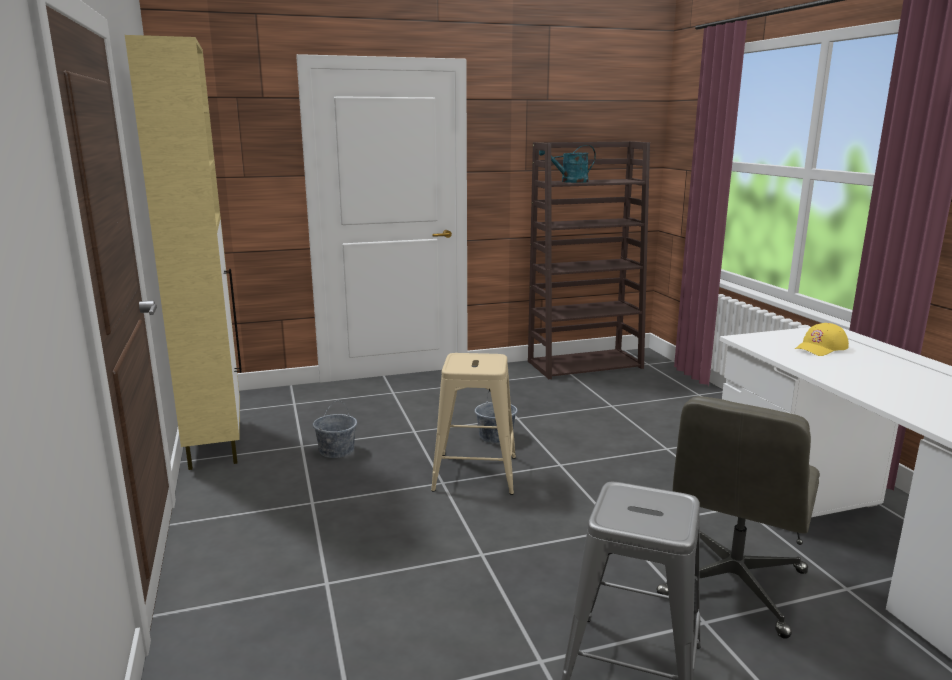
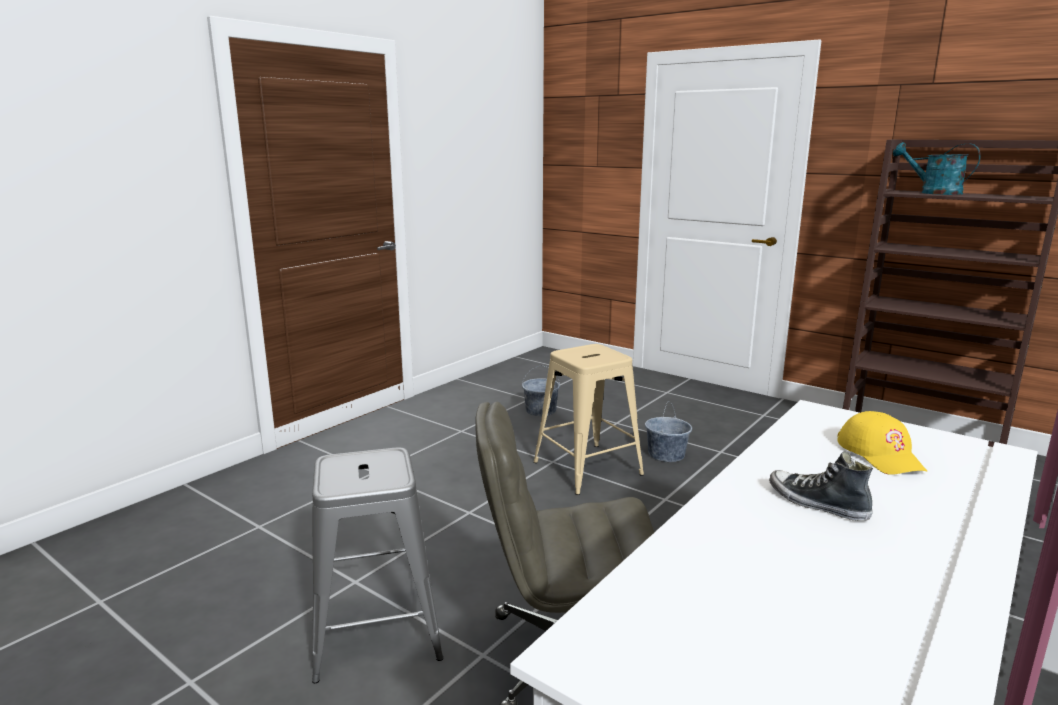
camera: 55 degrees right, 0 degrees up
beige cabinet [125,35,242,470] -> none
yellow cap [795,323,849,356] -> yellow cap turned 120 degrees counterclockwise [837,411,928,475]
none -> shoe [769,452,873,521]

